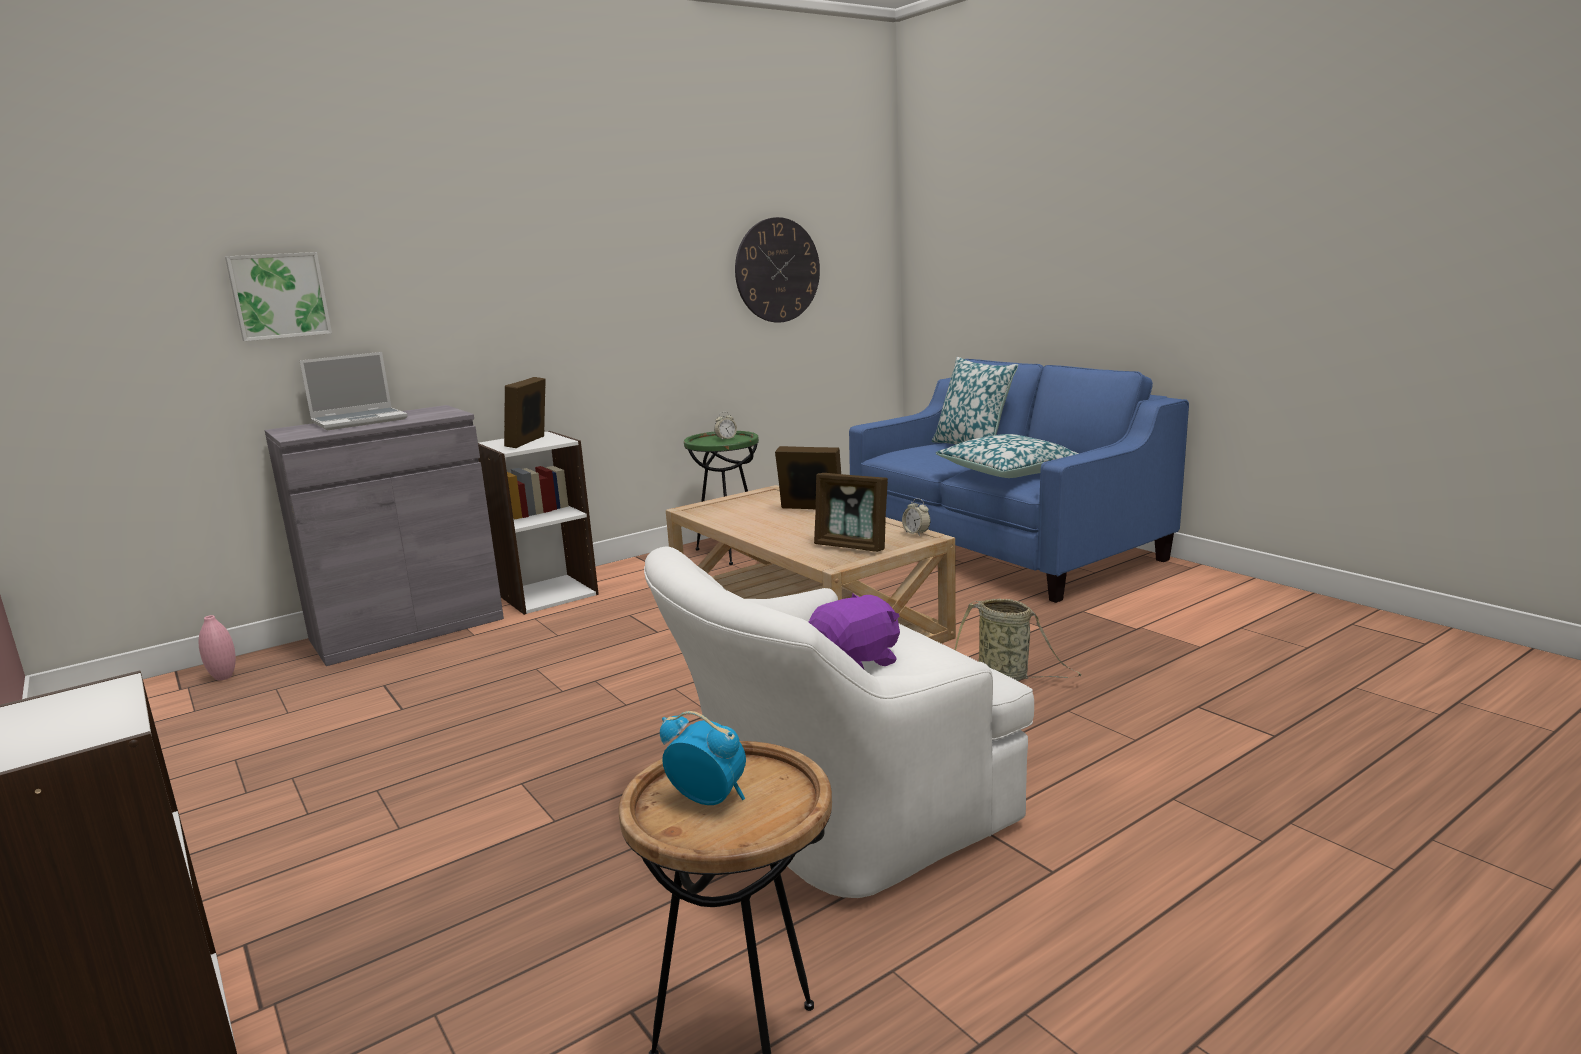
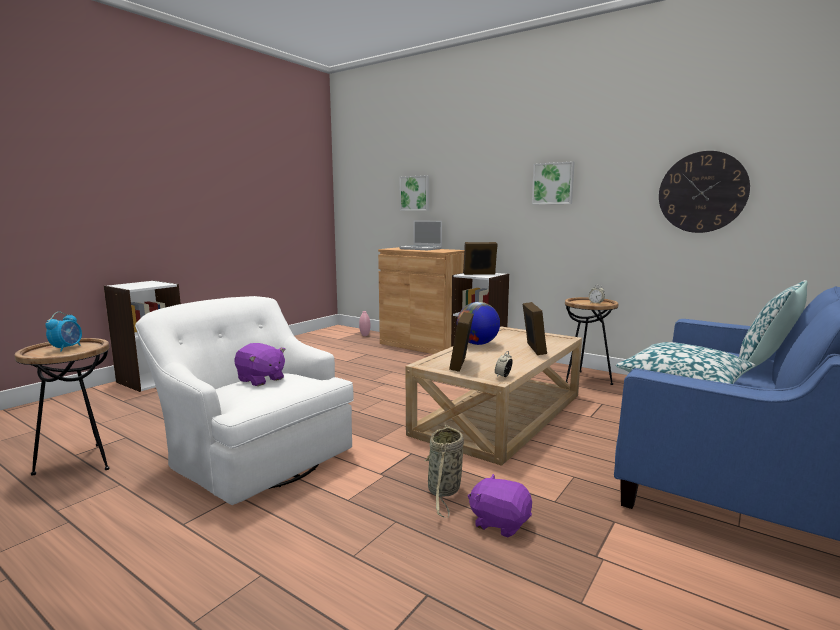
camera: 70 degrees right, 5 degrees down
grey cabinet [265,405,504,666] -> brown cabinet [378,247,464,354]
green side table [684,431,759,565] -> brown side table [565,297,618,385]
none -> globe [457,302,500,345]
none -> purple plush toy [468,474,532,537]
none -> picture [532,161,575,204]

